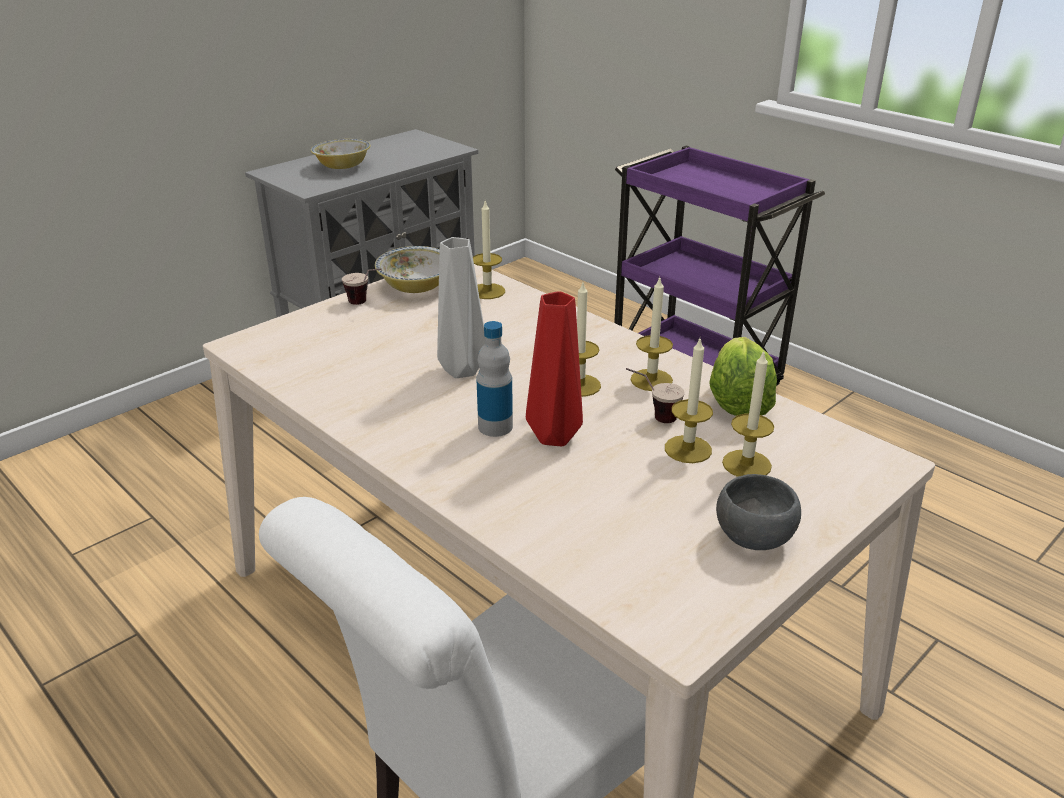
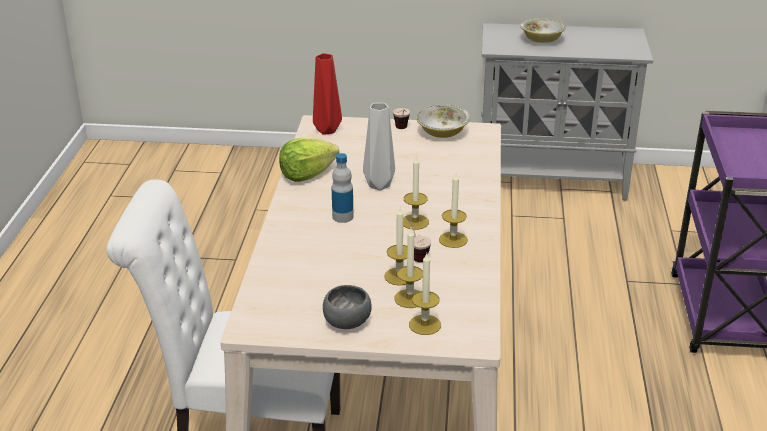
camera: 50 degrees right, 0 degrees up
candle [473,201,505,299] -> candle moved to [409,253,441,335]
red vase [526,291,583,446] -> red vase moved to [313,53,342,135]
lettuce [709,337,777,416] -> lettuce moved to [279,138,339,182]

